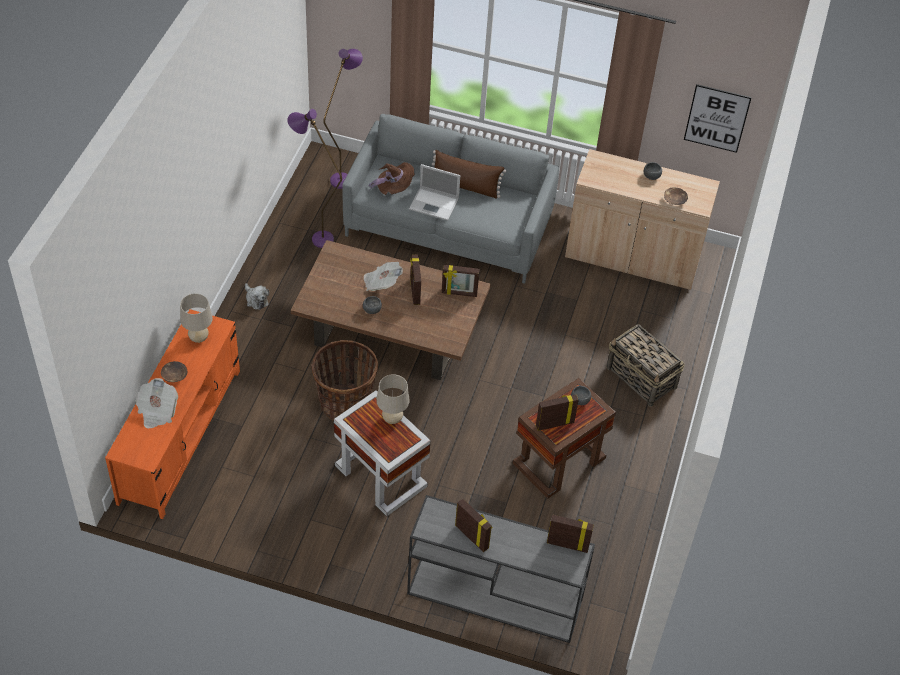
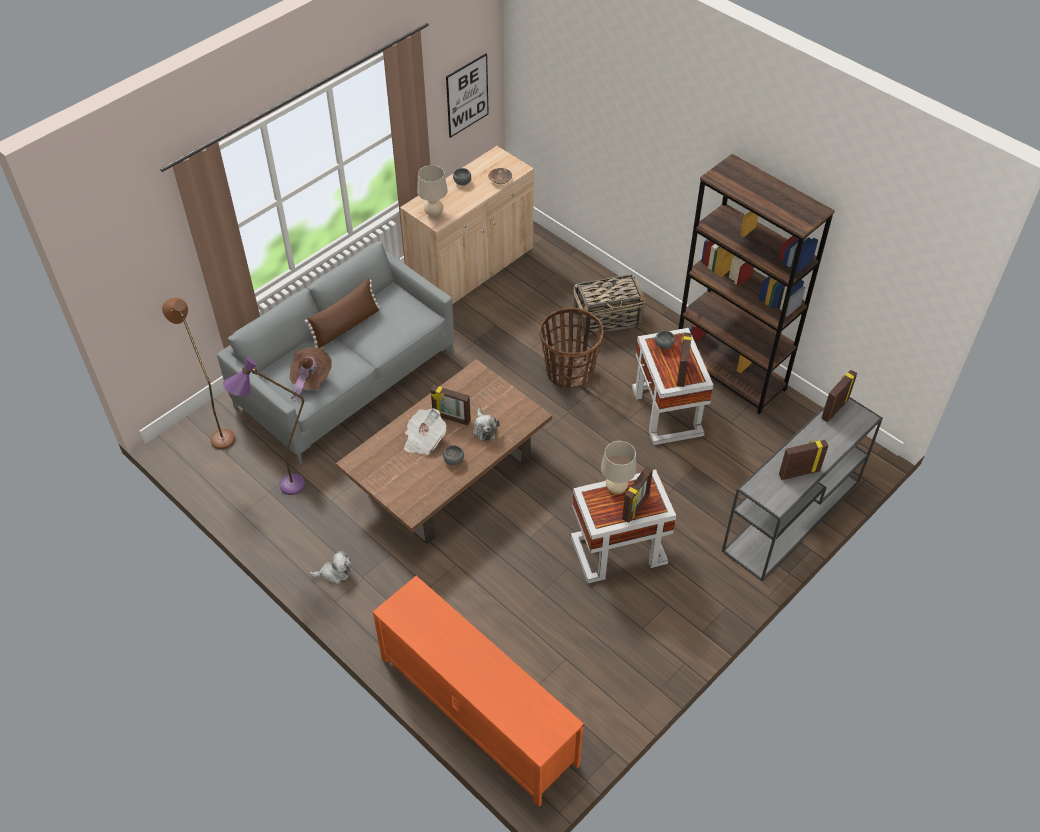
camera: 60 degrees left, 0 degrees up
newspaper [135,378,178,429] -> none
brown bowl [161,361,187,382] -> none
beige table lamp [180,293,213,343] -> beige table lamp moved to [417,165,448,217]
basket [311,340,378,421] -> basket moved to [539,308,603,390]
purple floor lamp [323,49,363,189] -> brown floor lamp [162,298,235,449]
laptop [409,164,460,221] -> none
picture frame [442,265,480,297] -> picture frame moved to [622,466,653,523]
brown side table [513,378,616,498] -> white side table [632,328,714,445]
none -> plush toy [472,408,500,441]
none -> brown bookcase [679,154,835,414]

